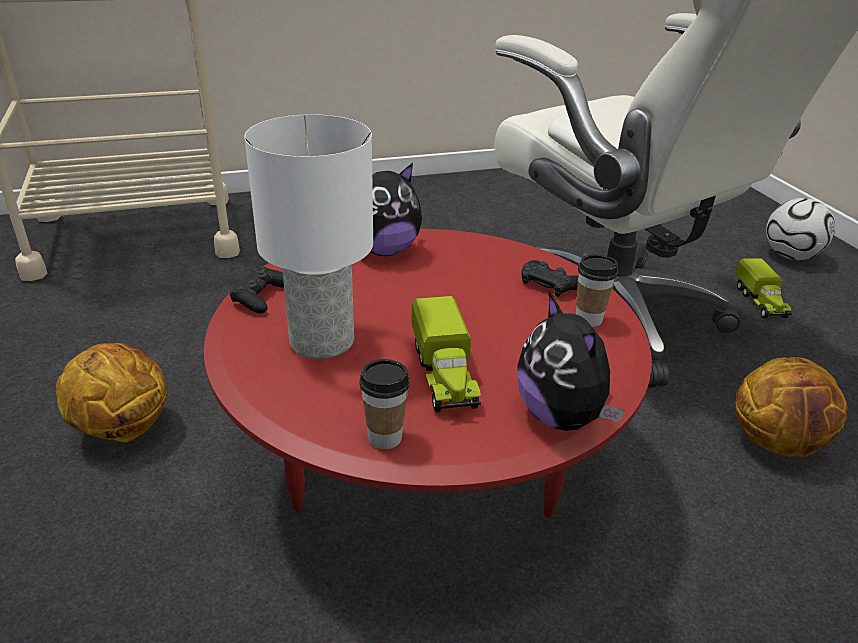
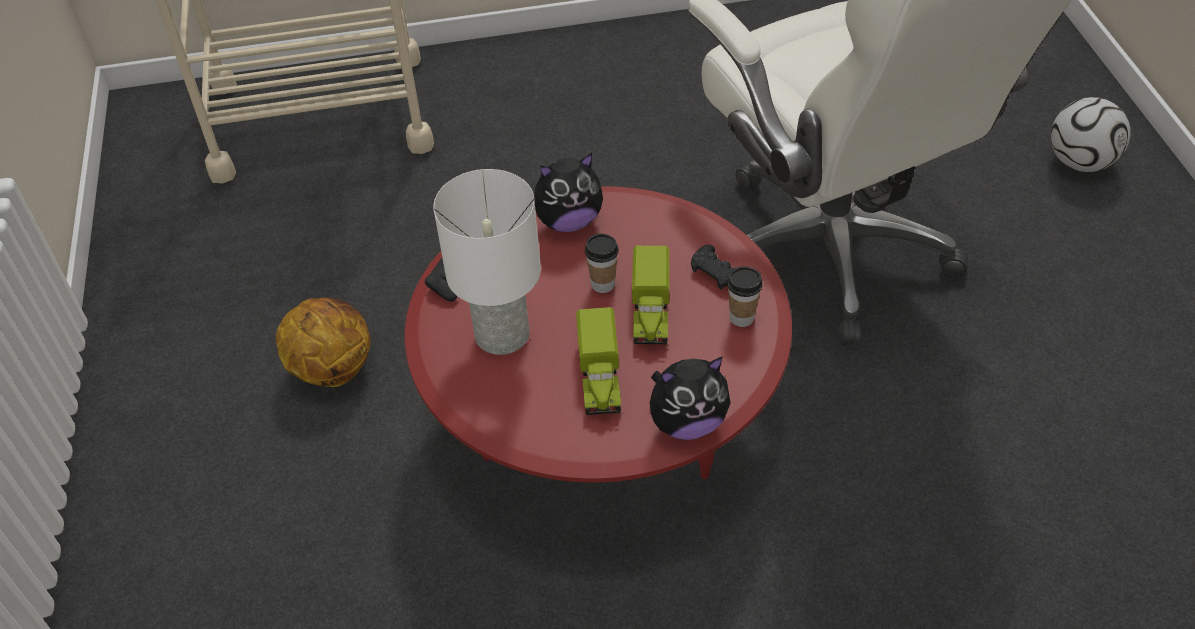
camera: 10 degrees right, 15 degrees up
cup [360,359,410,449] -> cup moved to [585,234,619,293]
plush toy [518,292,624,431] -> plush toy turned 90 degrees counterclockwise [650,356,731,440]
toy truck [735,258,792,319] -> toy truck moved to [632,246,669,344]
basketball [735,357,848,457] -> none

